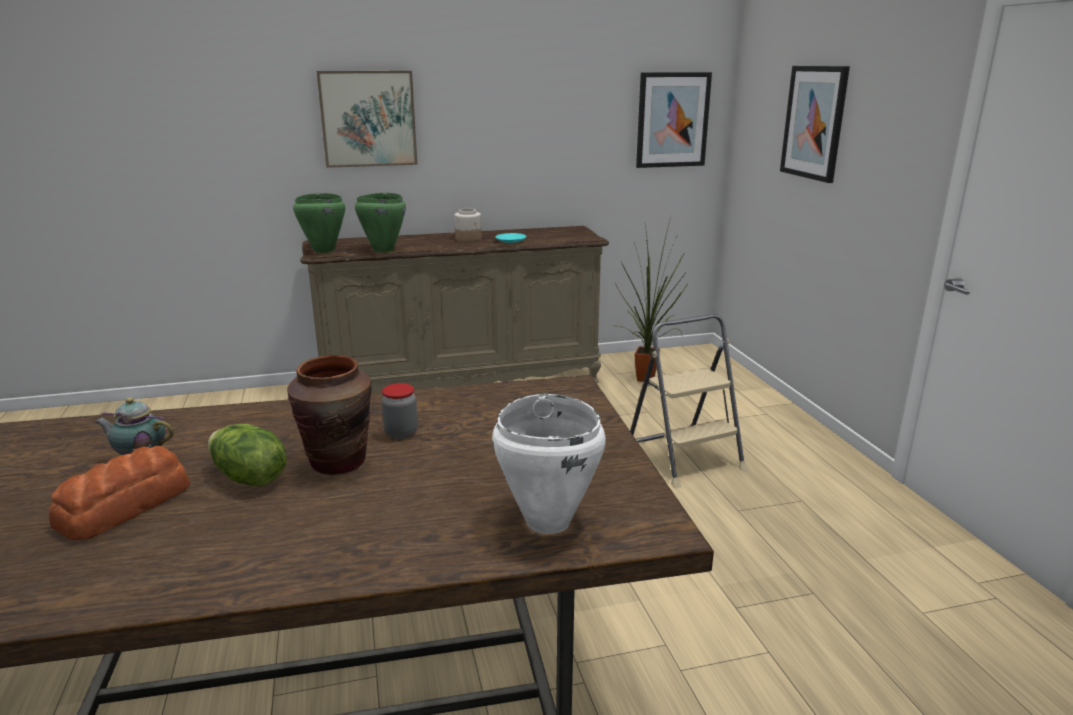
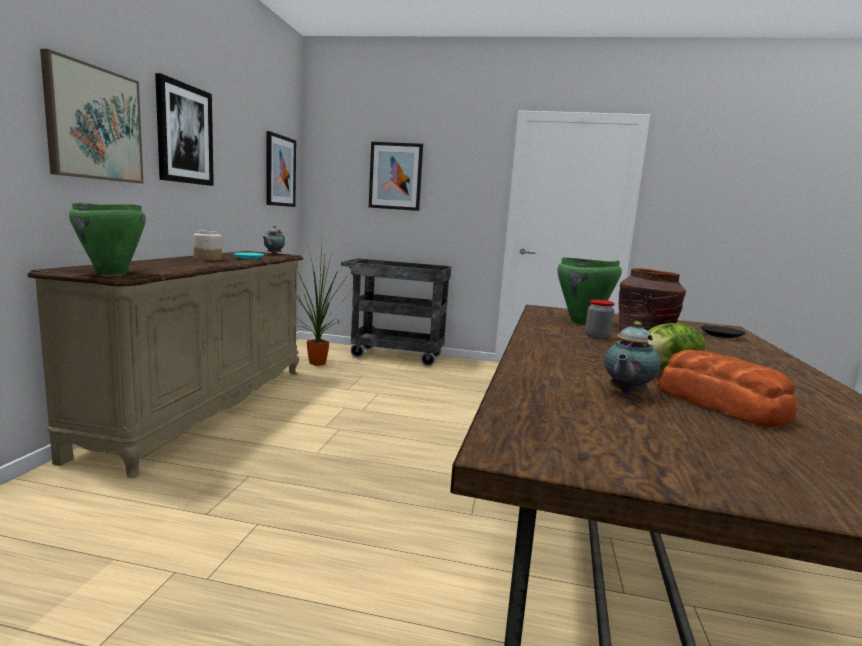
camera: 65 degrees left, 10 degrees down
green cooking pot [355,193,406,252] -> green cooking pot moved to [557,257,622,325]
white cooking pot [492,394,606,534] -> black plate [701,326,745,338]
beige step ladder [630,314,748,488] -> none
none -> picture [155,73,214,186]
none -> teapot [262,226,285,255]
none -> black cart [341,258,451,366]

